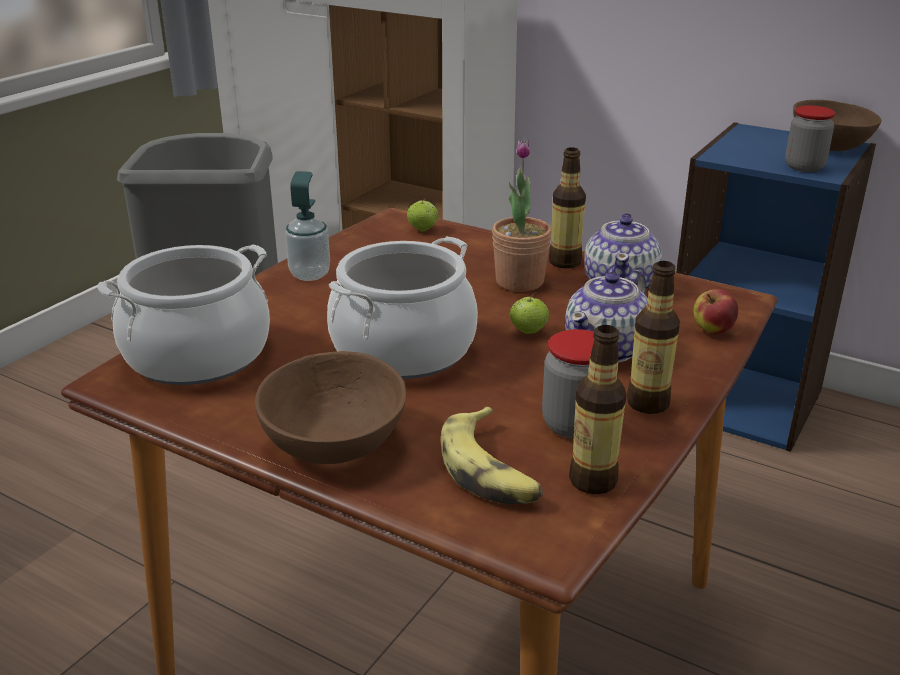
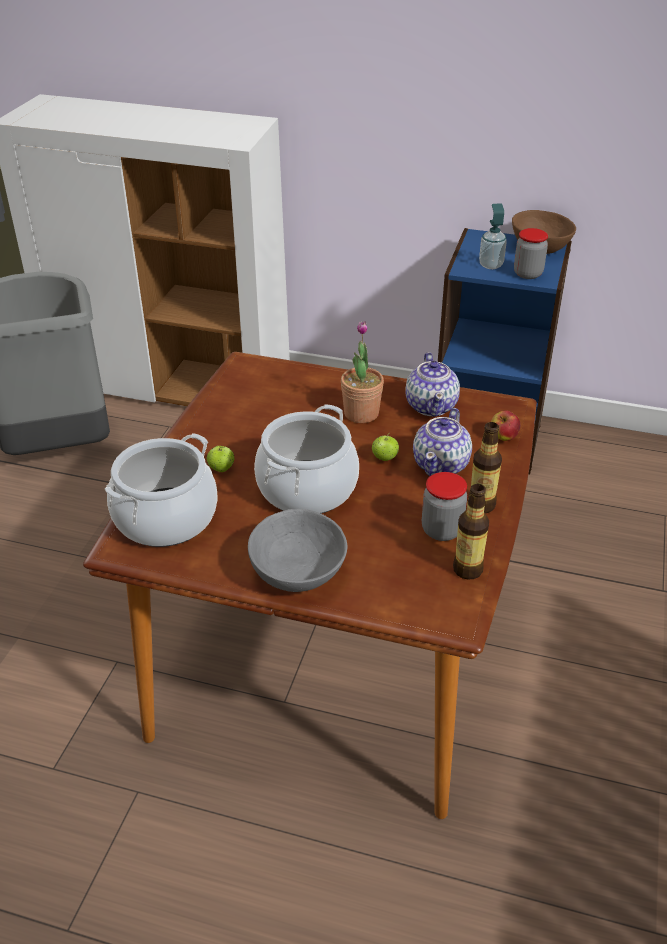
camera: 15 degrees left, 10 degrees up
brown bowl [255,351,406,464] -> grey bowl [248,509,348,592]
soap dispenser [285,171,330,281] -> soap dispenser moved to [479,203,507,269]
apple [407,199,438,231] -> apple moved to [207,446,234,472]
banana [441,407,543,504] -> none
bottle [549,147,586,268] -> none

